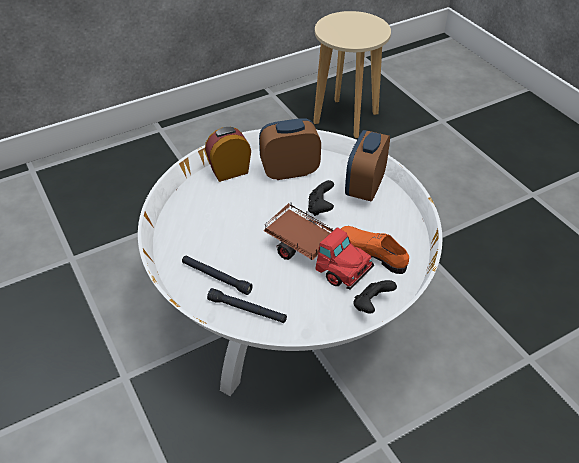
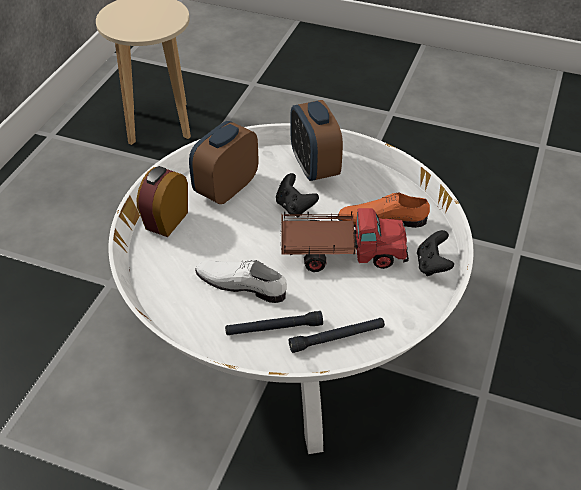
camera: 40 degrees left, 0 degrees up
none -> white shoe [195,259,287,303]

